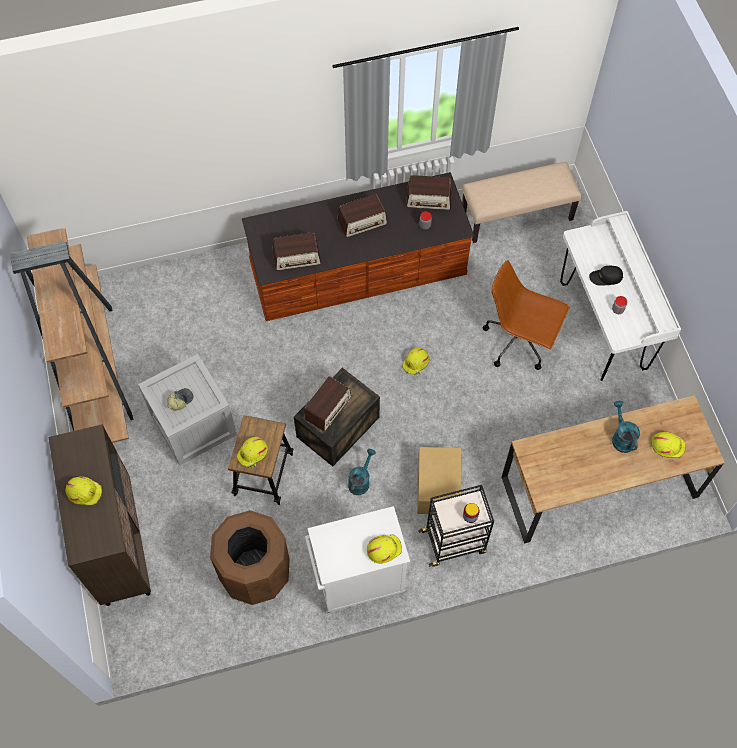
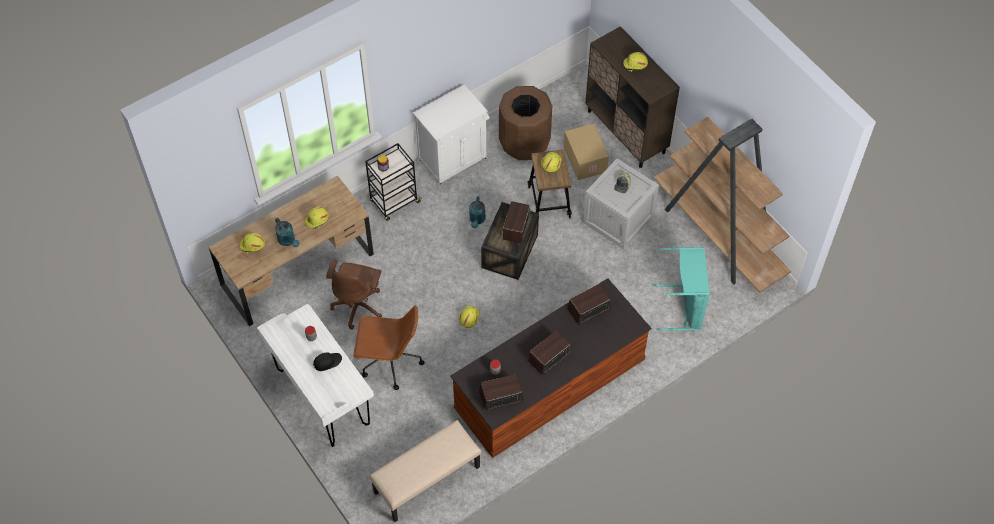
camera: 160 degrees right, 5 degrees down
yellow hard hat [367,534,402,564] -> yellow hard hat moved to [305,206,329,229]
cardboard box [417,447,462,514] -> cardboard box moved to [564,124,609,180]
none -> brown office chair [326,259,382,329]
none -> turquoise laundry basket [653,247,710,331]

